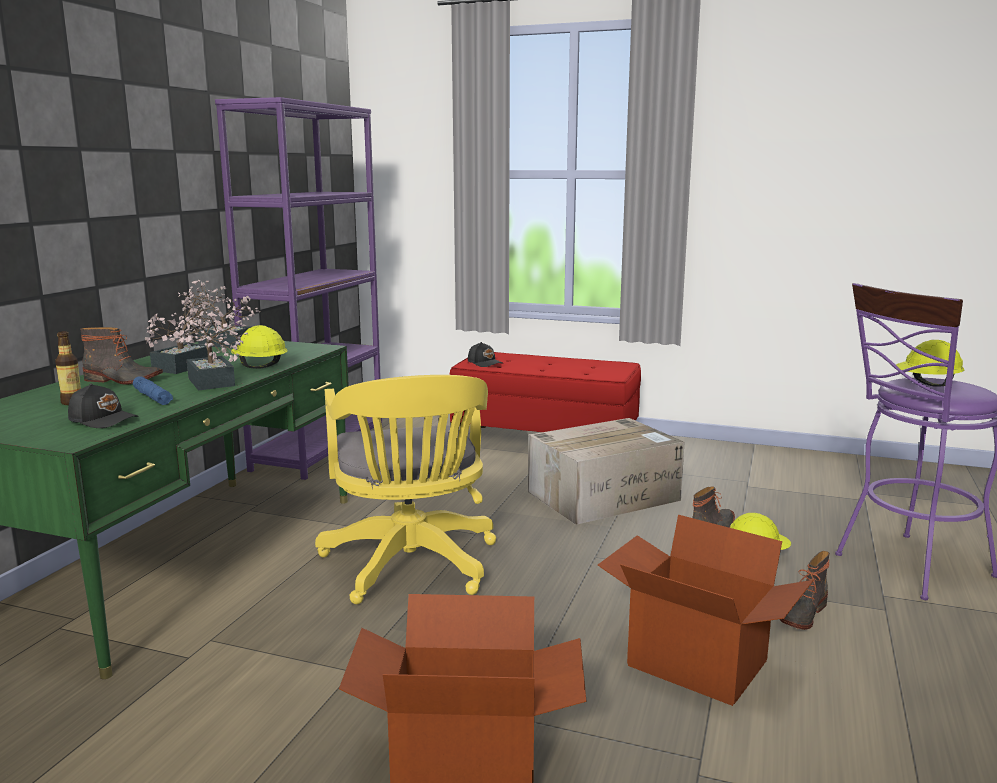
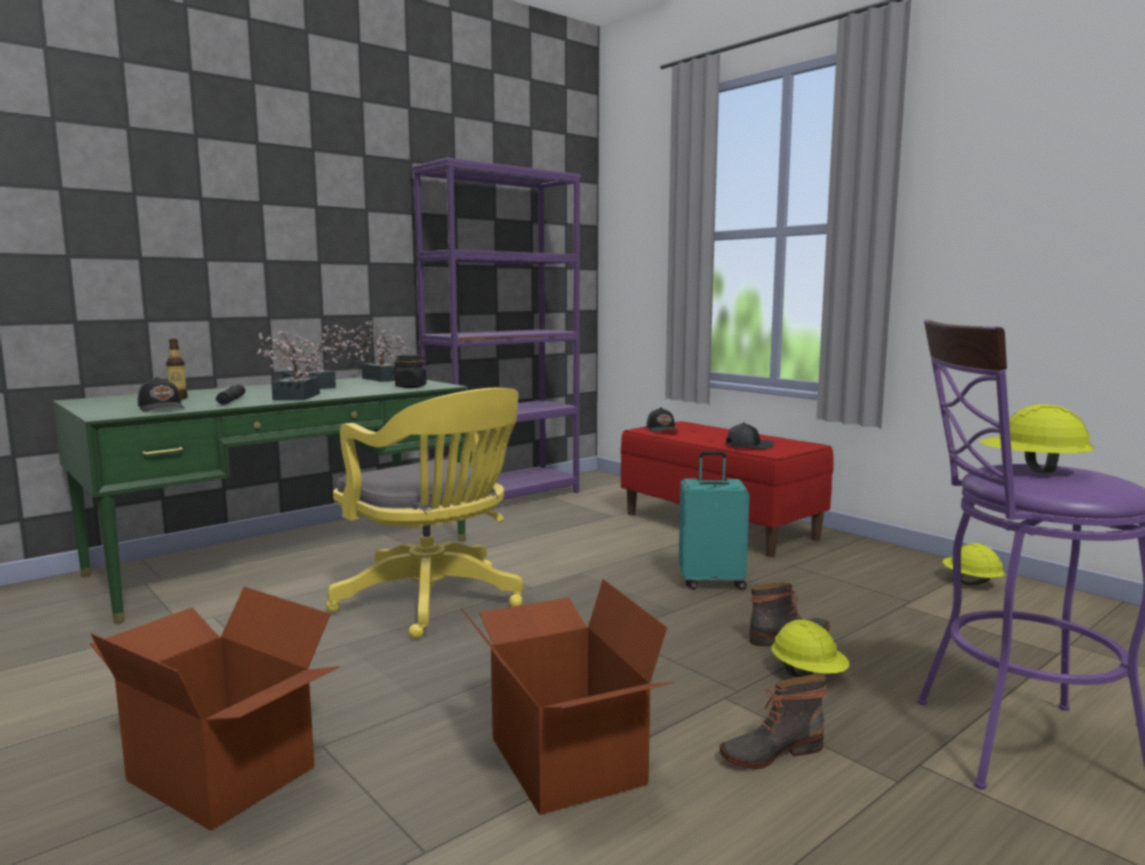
camera: 30 degrees right, 5 degrees down
boot [80,327,163,385] -> none
blue flashlight [133,376,173,405] -> black flashlight [216,385,246,405]
yellow hard hat [231,325,288,369] -> yellow hard hat moved to [943,543,1005,585]
yellow office chair [315,375,496,604] -> yellow office chair turned 60 degrees counterclockwise [326,388,523,639]
cardboard box [528,418,685,525] -> turquoise suitcase [679,451,750,590]
none -> black jar [393,354,429,388]
none -> black cap [726,422,774,449]

